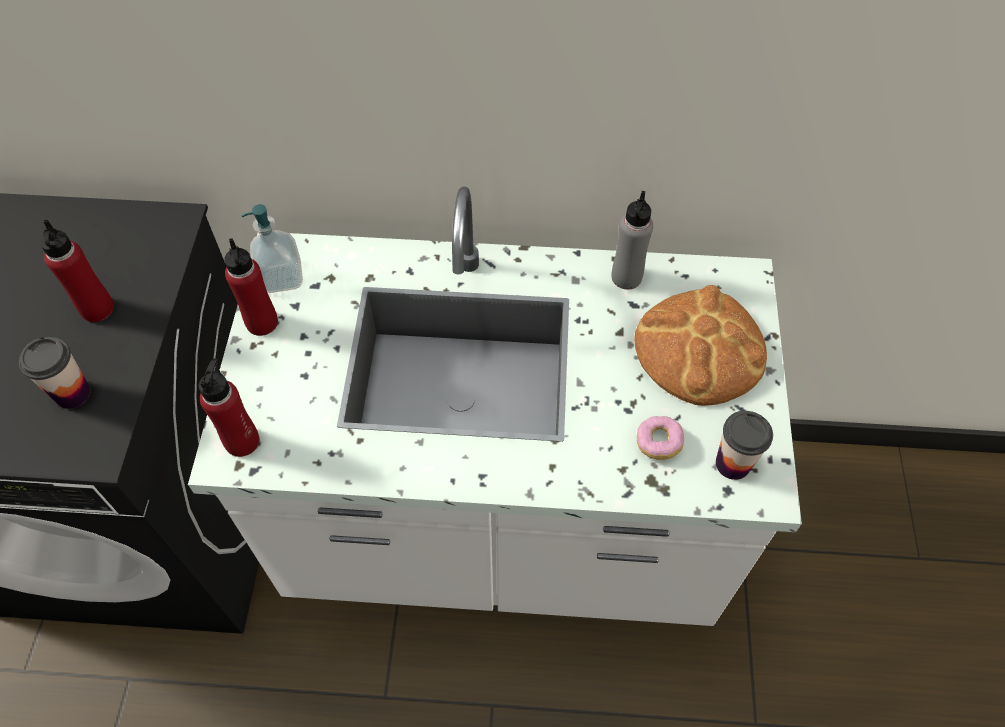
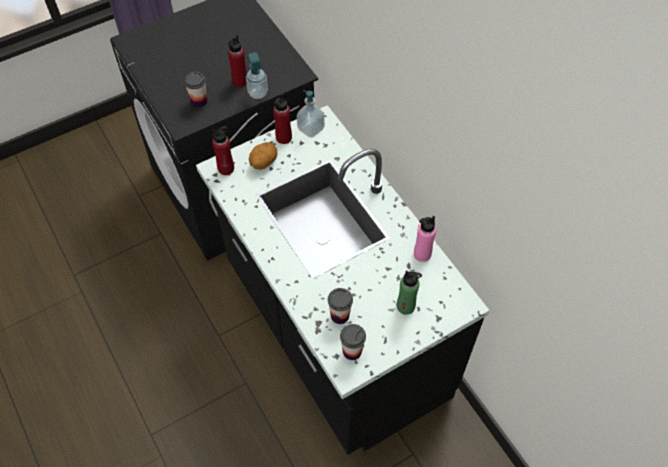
camera: 55 degrees right, 0 degrees up
white counter [188,187,802,626] -> black counter [196,105,490,455]
grey bottle [612,191,653,290] -> pink bottle [414,216,436,262]
bread [634,285,767,406] -> green bottle [397,270,422,315]
donut [637,416,684,460] -> cup [328,288,353,324]
none -> soap dispenser [246,52,268,99]
none -> potato [249,142,277,170]

